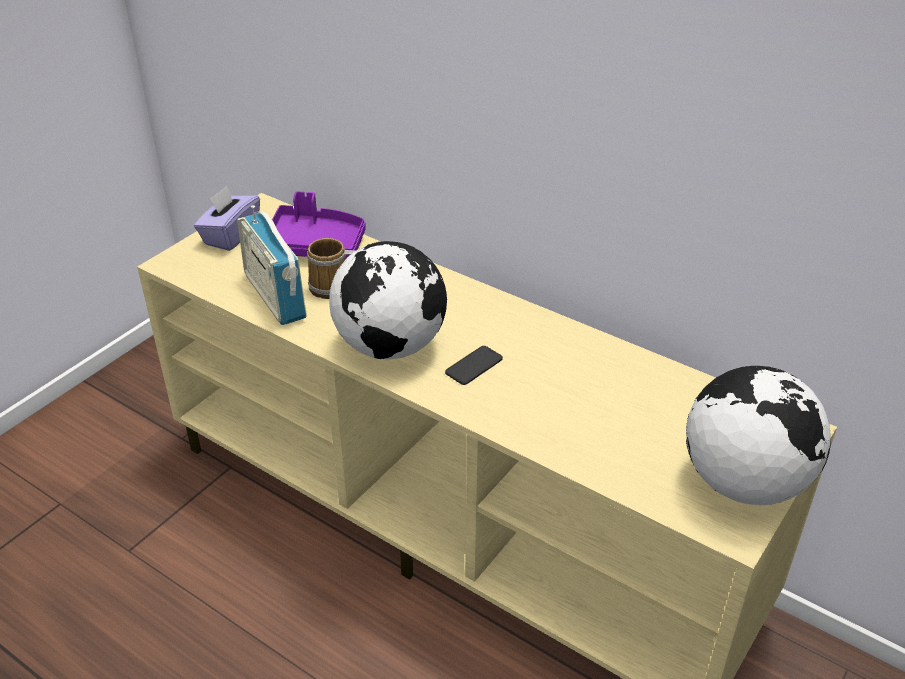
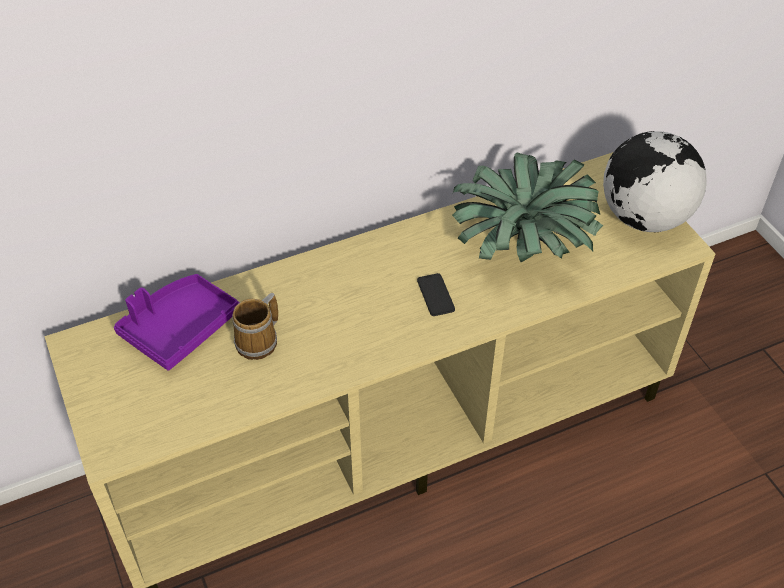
camera: 60 degrees left, 10 degrees up
purple tissue box [194,186,260,251] -> none
radio [237,205,307,325] -> none
globe [329,241,447,360] -> none
none -> potted plant [452,153,603,262]

